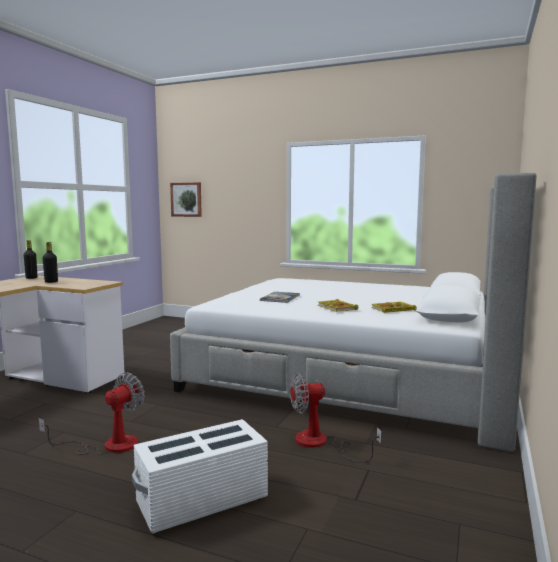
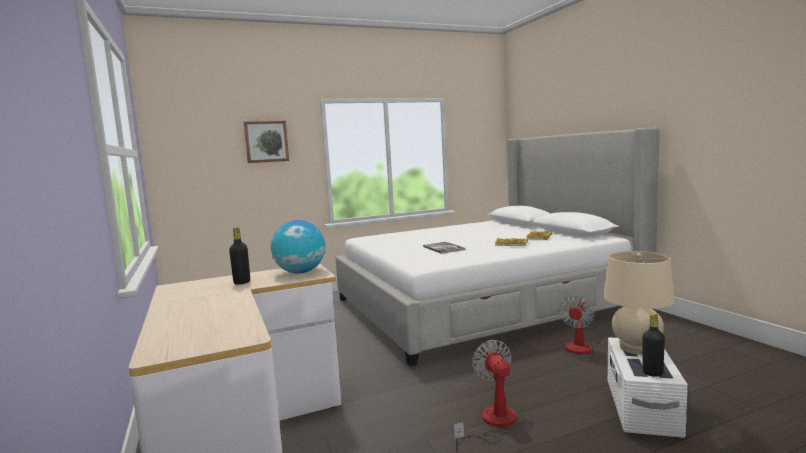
camera: 45 degrees left, 0 degrees up
black bottle [24,240,37,279] -> black bottle moved to [642,313,665,377]
picture [170,182,202,217] -> picture moved to [244,121,289,163]
none -> globe [271,220,325,274]
none -> beige table lamp [603,251,675,355]

